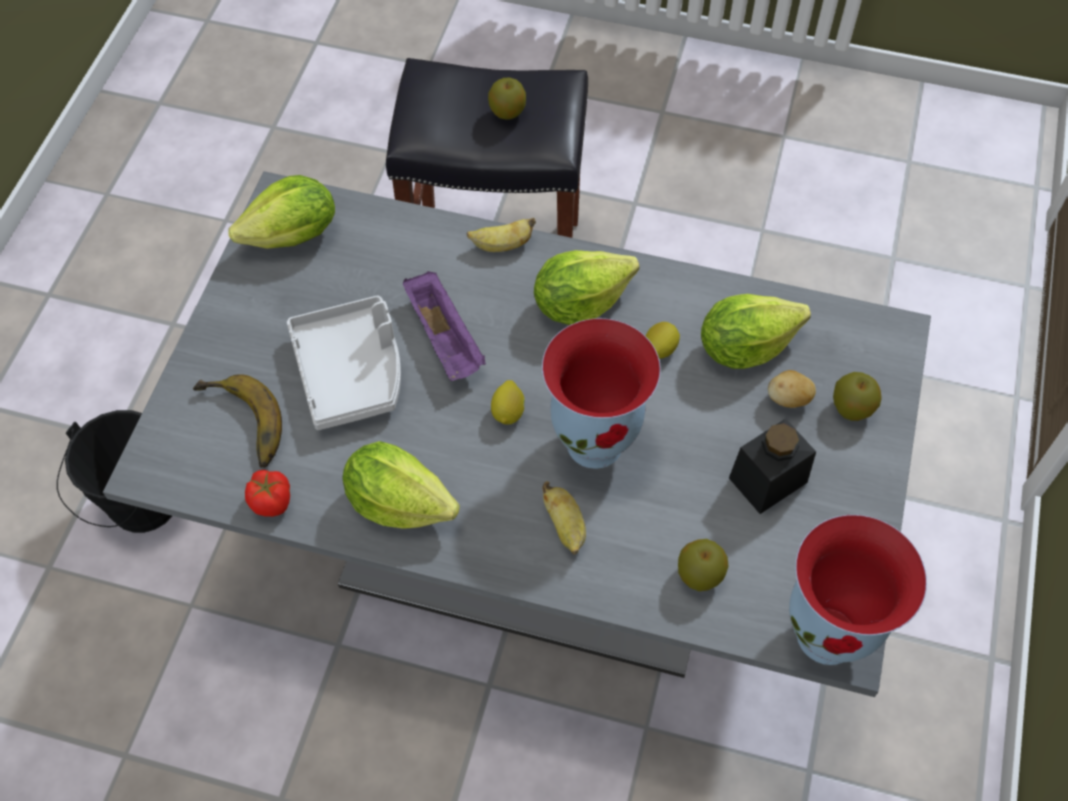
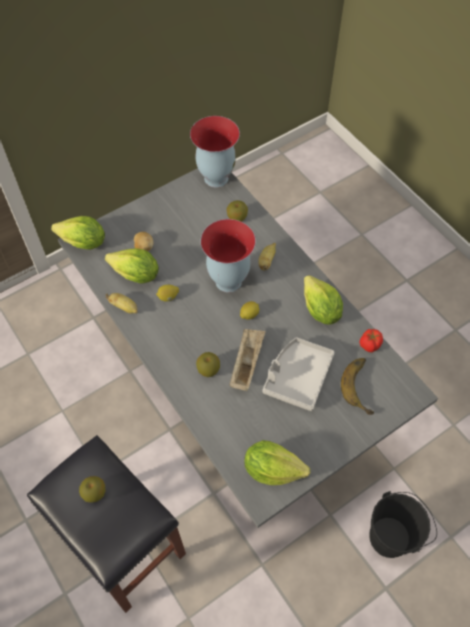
camera: 140 degrees left, 0 degrees up
purple tray [403,271,486,381] -> beige tray [229,329,265,391]
banana [467,218,536,252] -> banana moved to [106,293,138,314]
lettuce [534,250,639,325] -> lettuce moved to [51,216,105,250]
black jar [729,419,816,514] -> none
apple [833,372,882,421] -> apple moved to [196,352,220,377]

